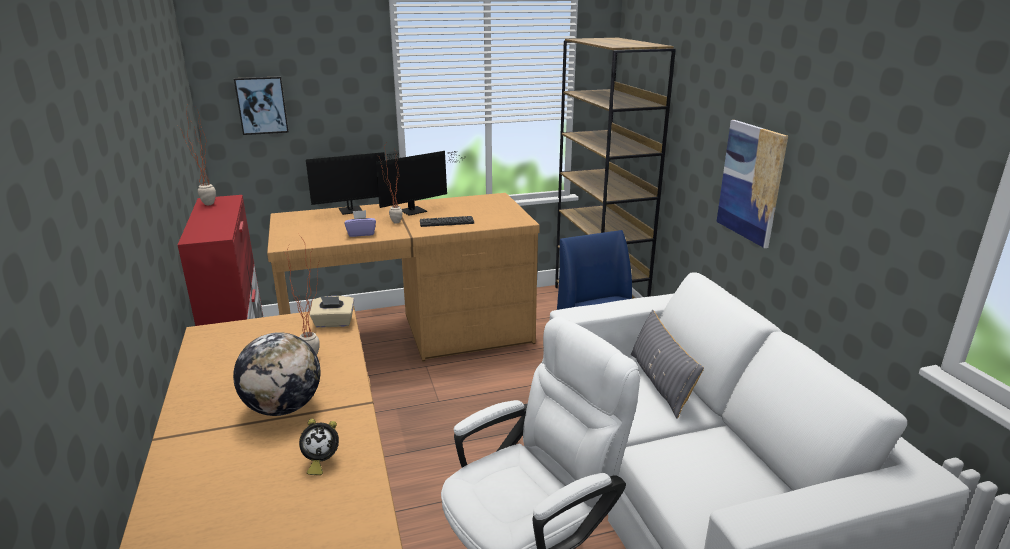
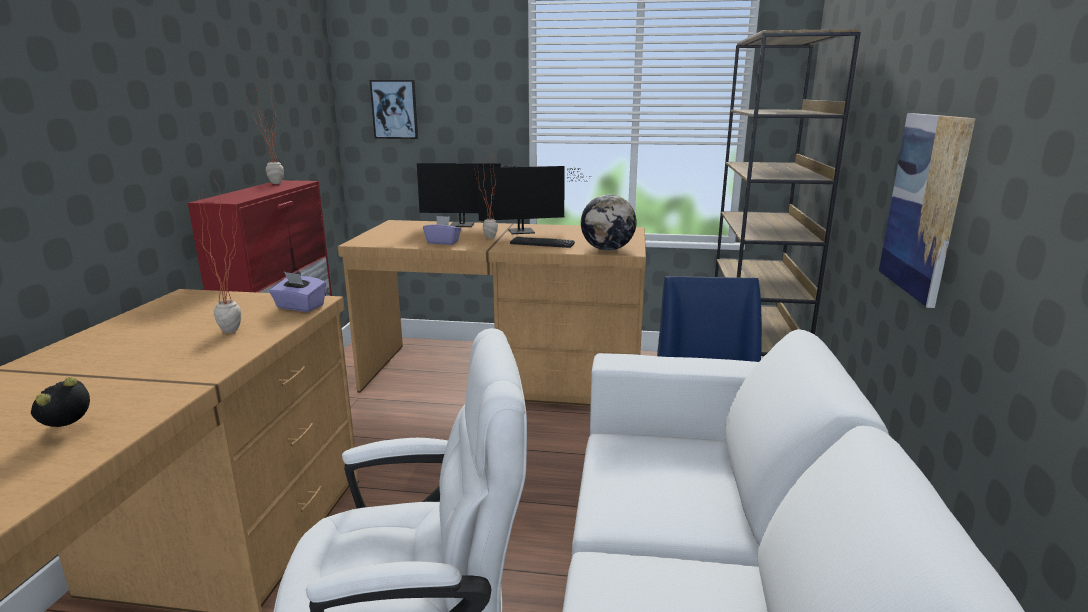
camera: 25 degrees right, 5 degrees down
globe [233,332,320,416] -> globe moved to [581,195,636,251]
alarm clock [299,419,339,475] -> alarm clock turned 105 degrees clockwise [31,377,90,427]
beige tissue box [309,296,354,328] -> purple tissue box [269,272,326,312]
grey pillow [631,310,704,419] -> none

